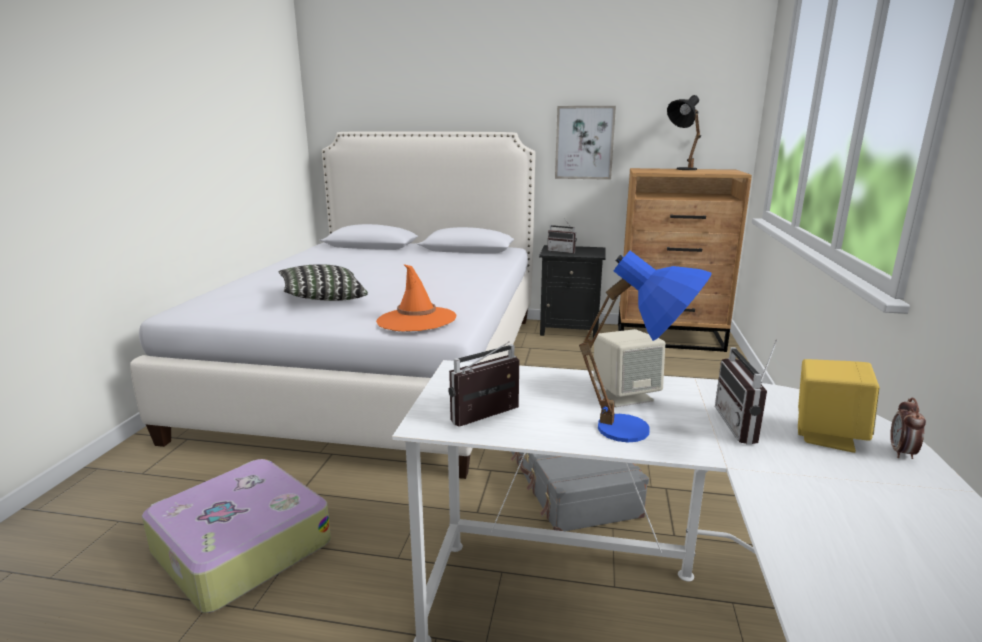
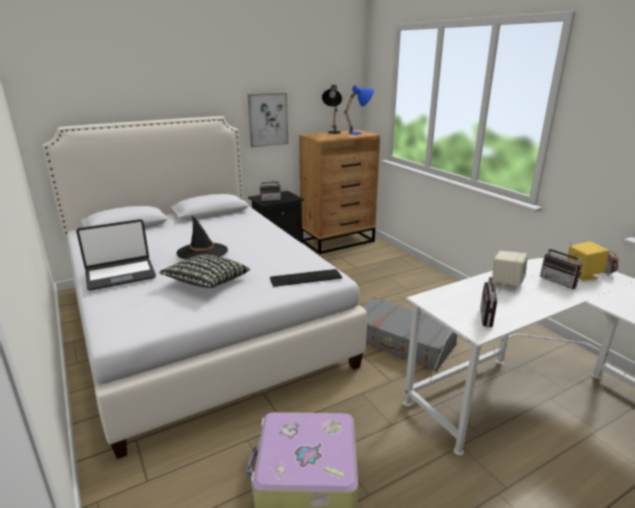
camera: 40 degrees left, 5 degrees up
orange hat [376,264,456,331] -> keyboard [270,269,342,287]
blue table lamp [579,251,712,442] -> blue table lamp moved to [344,85,374,135]
none -> laptop [76,219,156,290]
none -> black hat [176,216,228,259]

